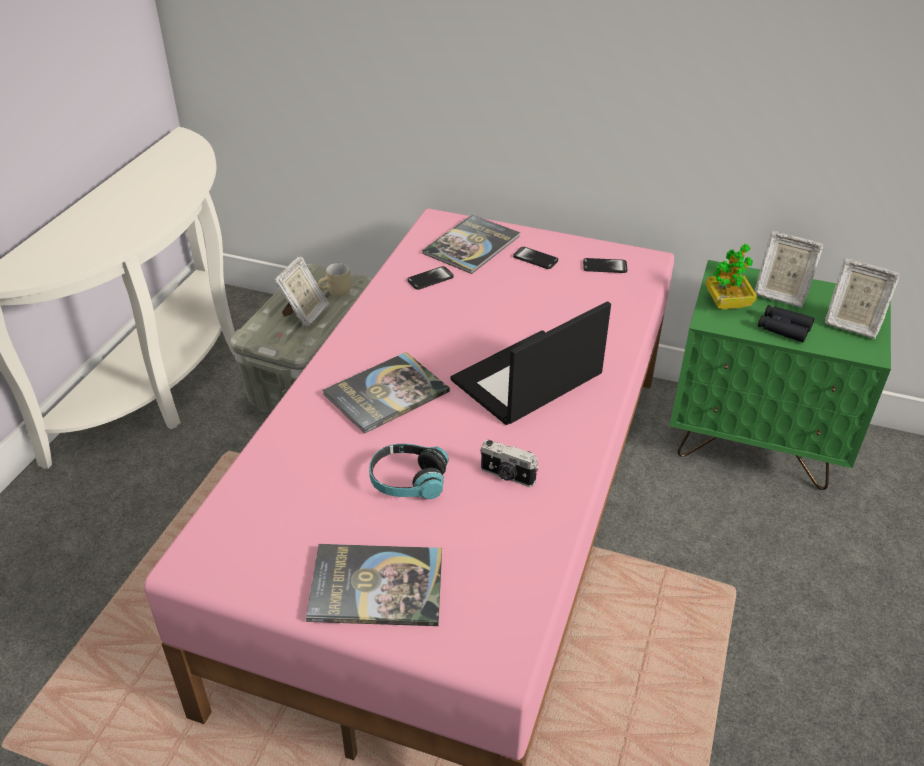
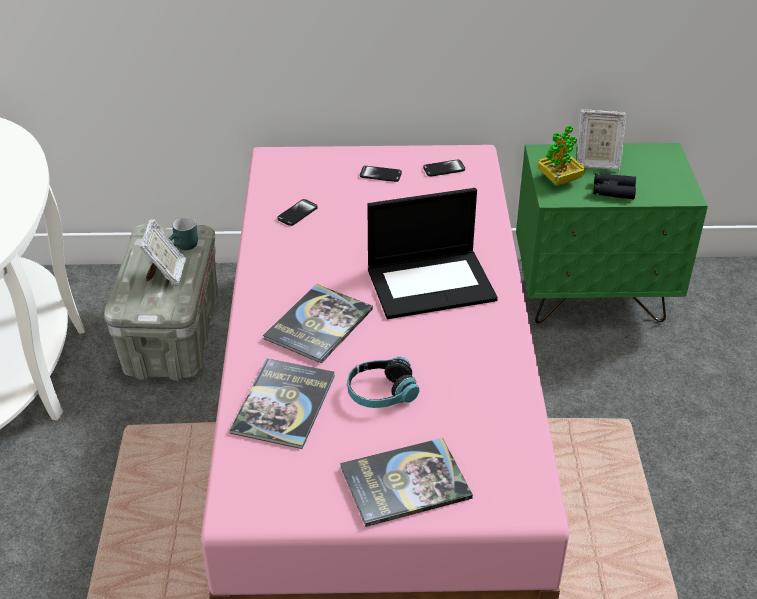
camera: 20 degrees left, 0 degrees up
beige mug [318,263,351,296] -> turquoise mug [169,217,198,250]
book [422,215,520,274] -> book moved to [230,359,335,449]
laptop [451,301,611,425] -> laptop turned 135 degrees counterclockwise [367,188,498,319]
camera [480,439,539,487] -> none
picture frame [825,258,900,339] -> none

